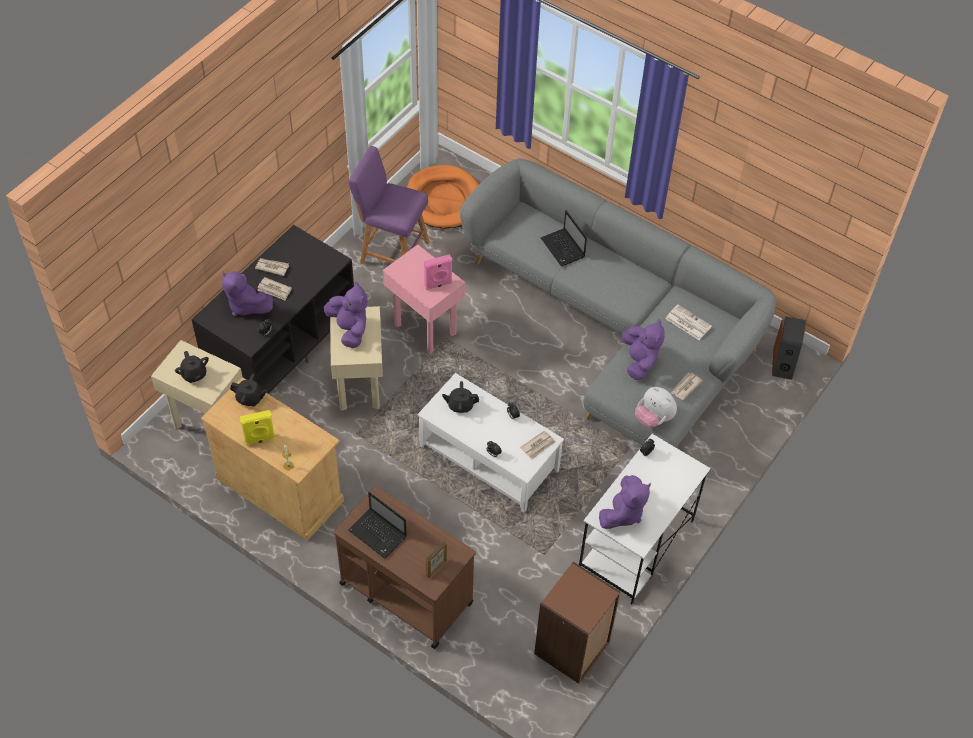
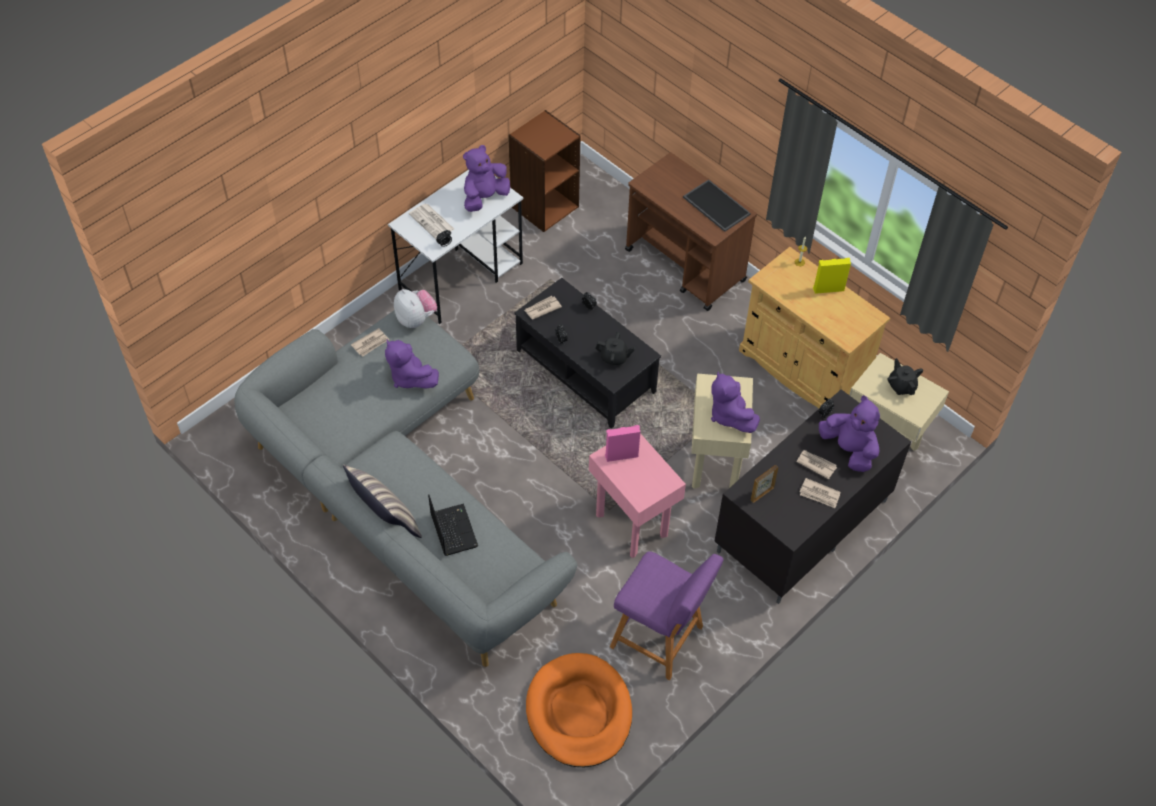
camera: 170 degrees left, 0 degrees up
black teapot [230,373,267,406] -> none
laptop [348,492,407,559] -> tray [683,179,751,232]
white coffee table [418,373,564,513] -> black coffee table [514,278,661,429]
picture frame [426,540,447,578] -> picture frame moved to [751,465,778,503]
purple plush toy [622,319,665,380] -> purple plush toy turned 45 degrees counterclockwise [385,339,439,389]
newspaper [665,305,712,340] -> newspaper moved to [409,204,454,239]
speaker [772,316,807,380] -> none
none -> pillow [343,465,422,538]

